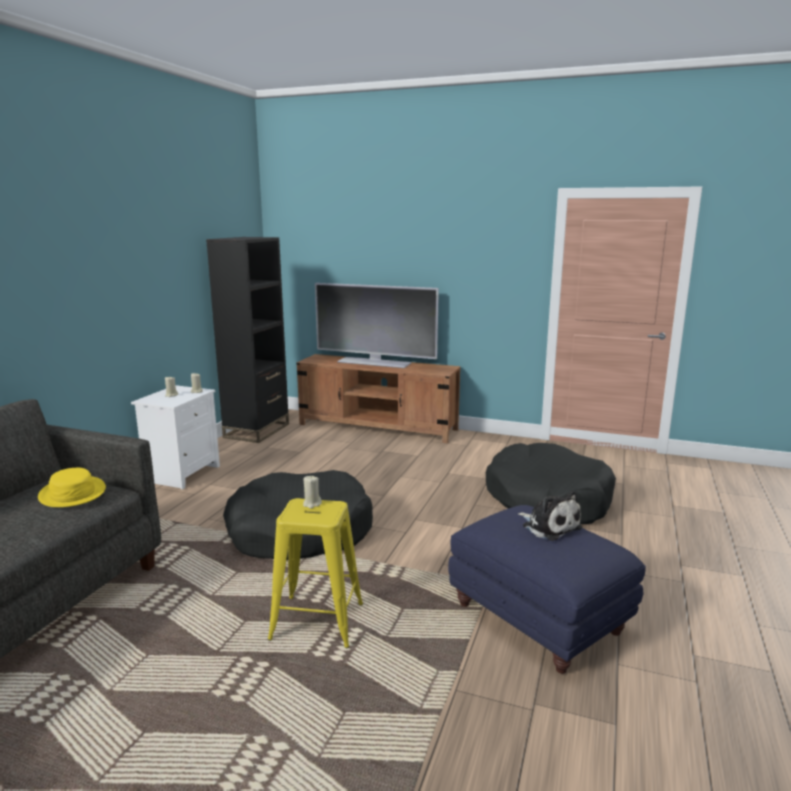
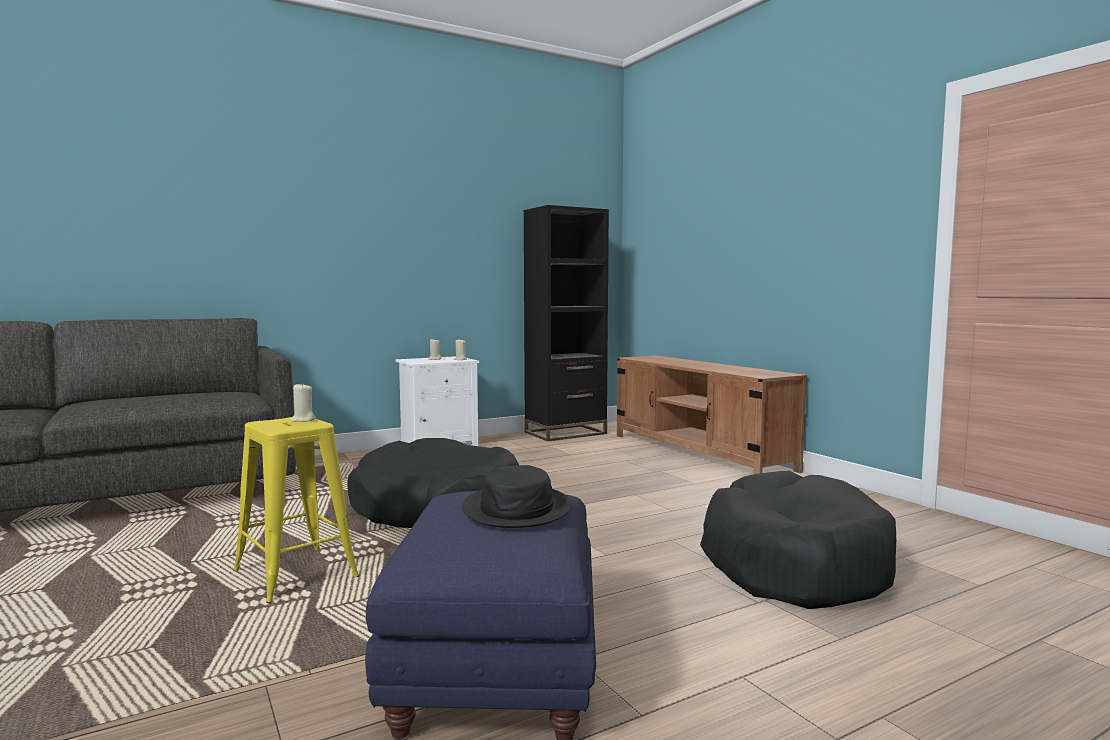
camera: 40 degrees right, 10 degrees down
yellow hat [38,468,106,507] -> none
television [315,283,439,368] -> none
plush toy [518,491,582,541] -> black hat [462,465,571,528]

